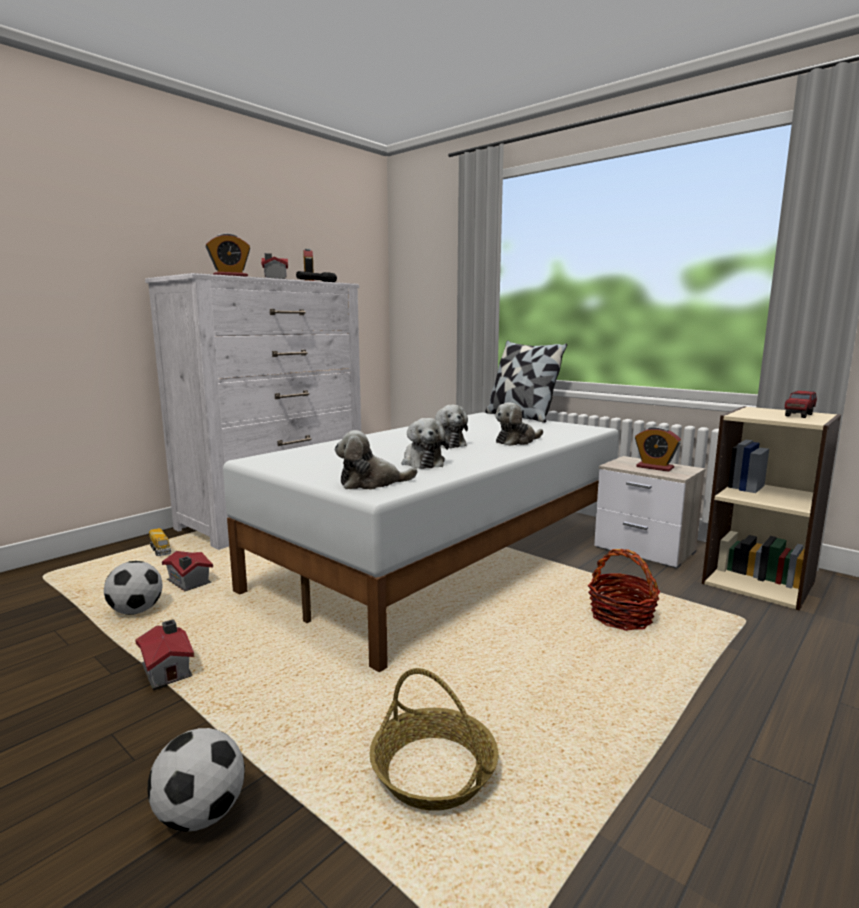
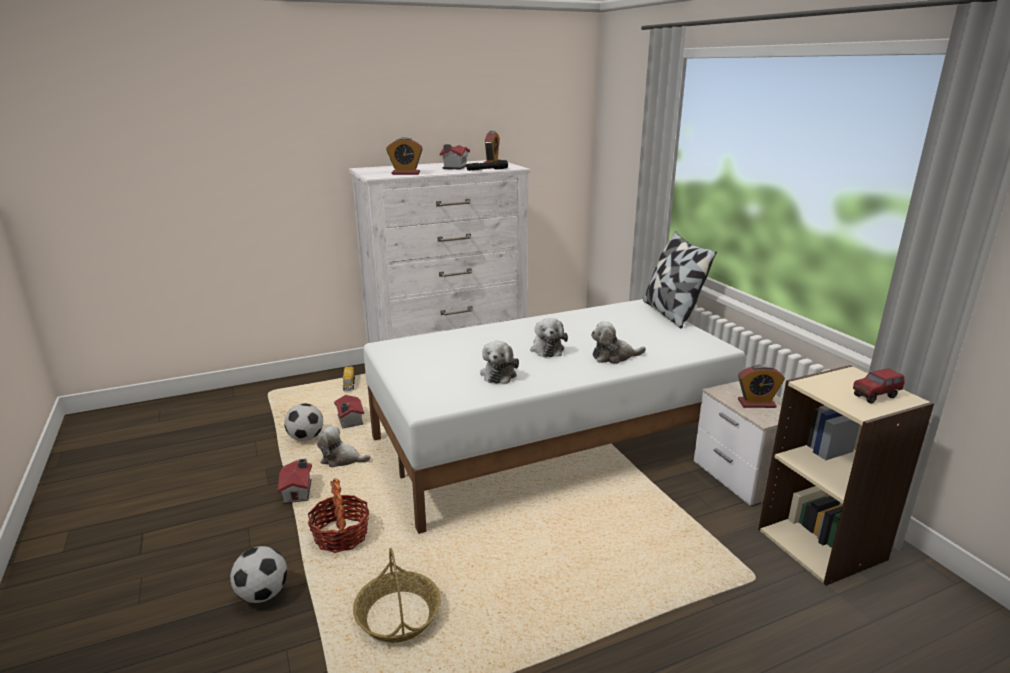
camera: 25 degrees right, 10 degrees up
plush toy [334,430,417,490] -> plush toy moved to [317,426,371,467]
basket [588,549,660,631] -> basket moved to [308,478,369,553]
alarm clock [635,426,681,472] -> alarm clock turned 60 degrees counterclockwise [738,364,785,408]

